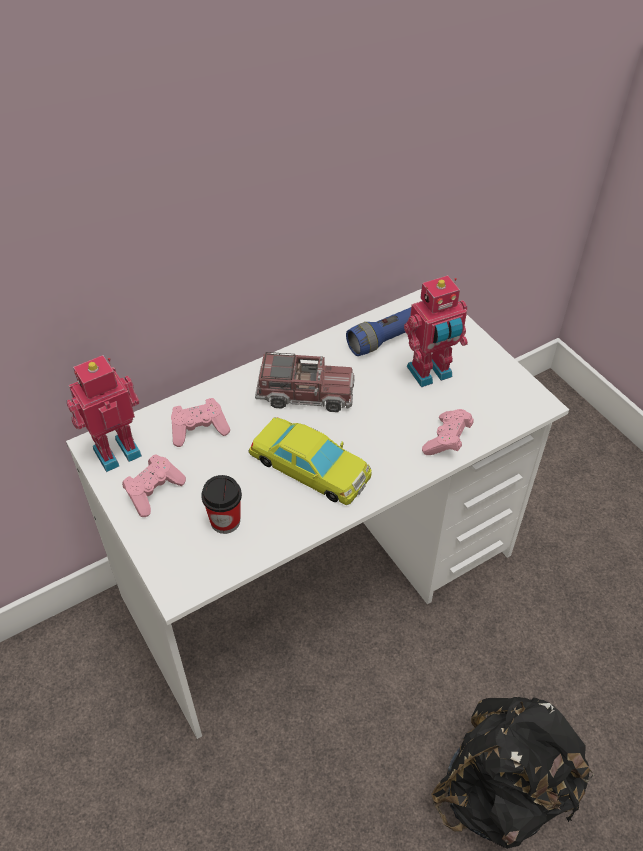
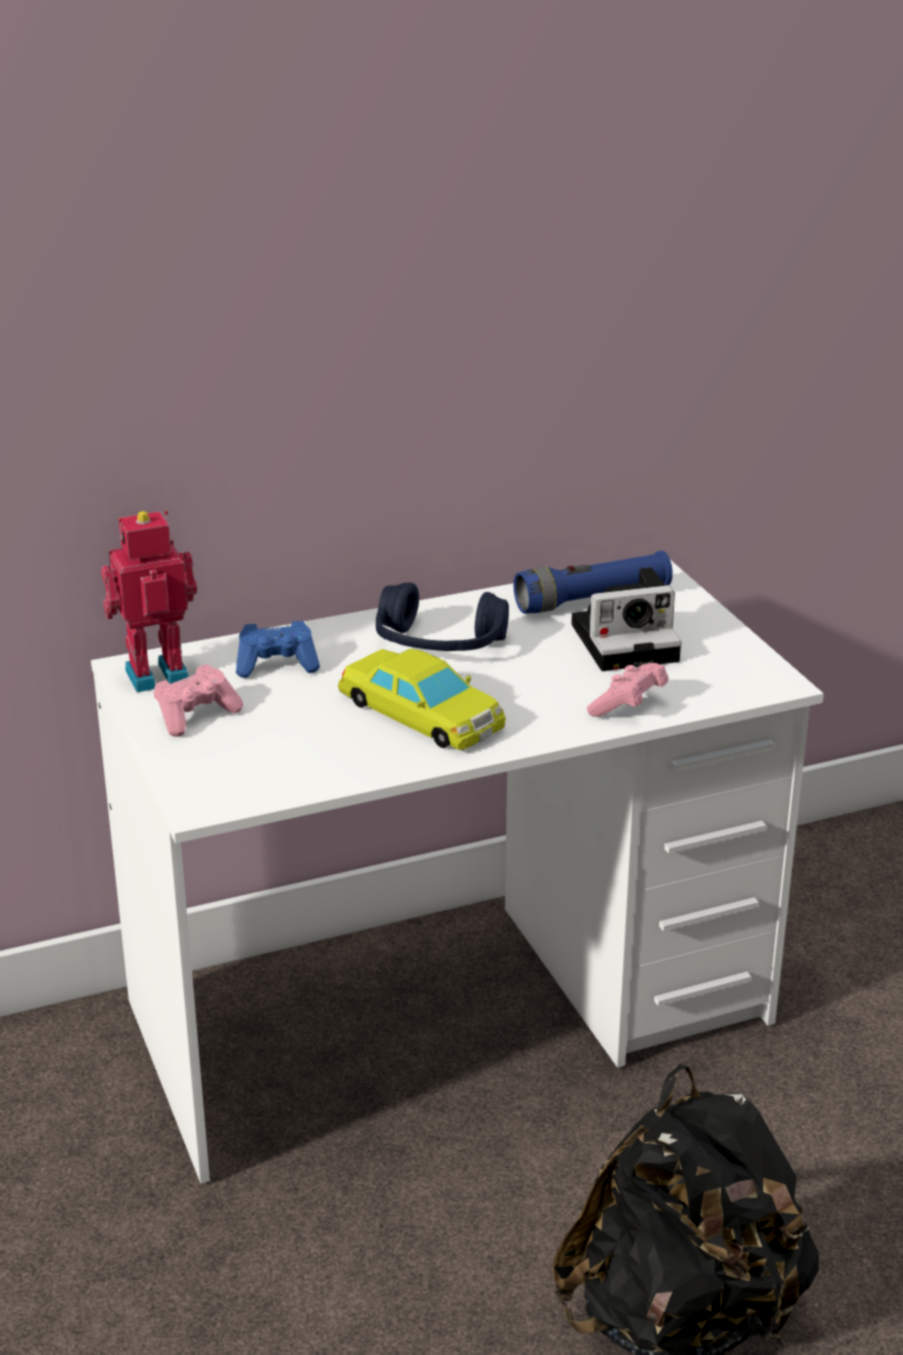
camera: 10 degrees right, 20 degrees down
pink game controller [171,398,230,447] -> blue game controller [236,621,320,678]
cup [201,475,242,534] -> none
toy truck [255,352,355,412] -> blue headphones [376,582,509,651]
toy robot [404,275,468,387] -> camera [571,567,681,671]

